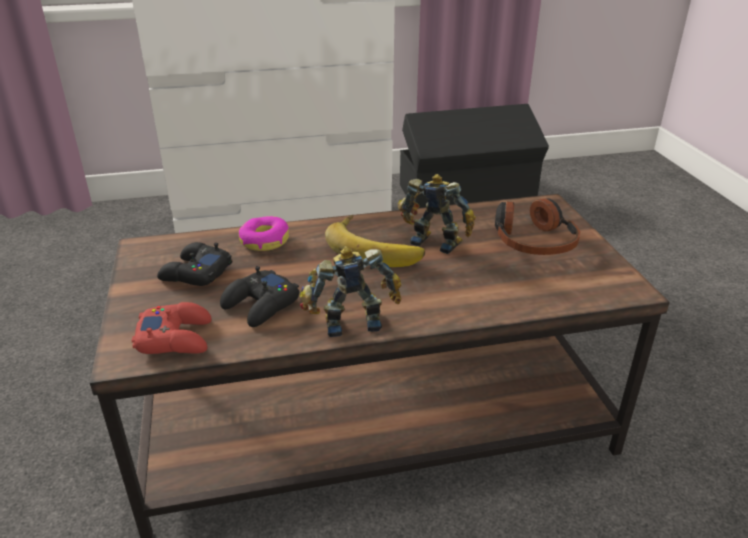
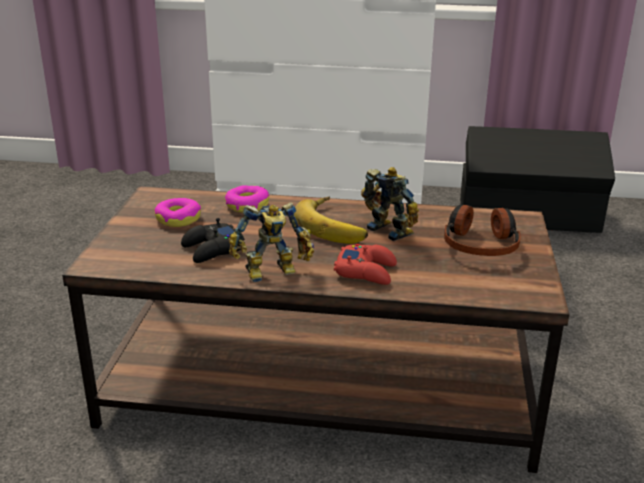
camera: 20 degrees right, 5 degrees down
red game controller [132,302,212,354] -> red game controller moved to [334,244,397,285]
black game controller [157,242,232,286] -> donut [154,198,201,227]
toy robot [300,246,402,337] -> toy robot turned 150 degrees clockwise [229,202,314,282]

